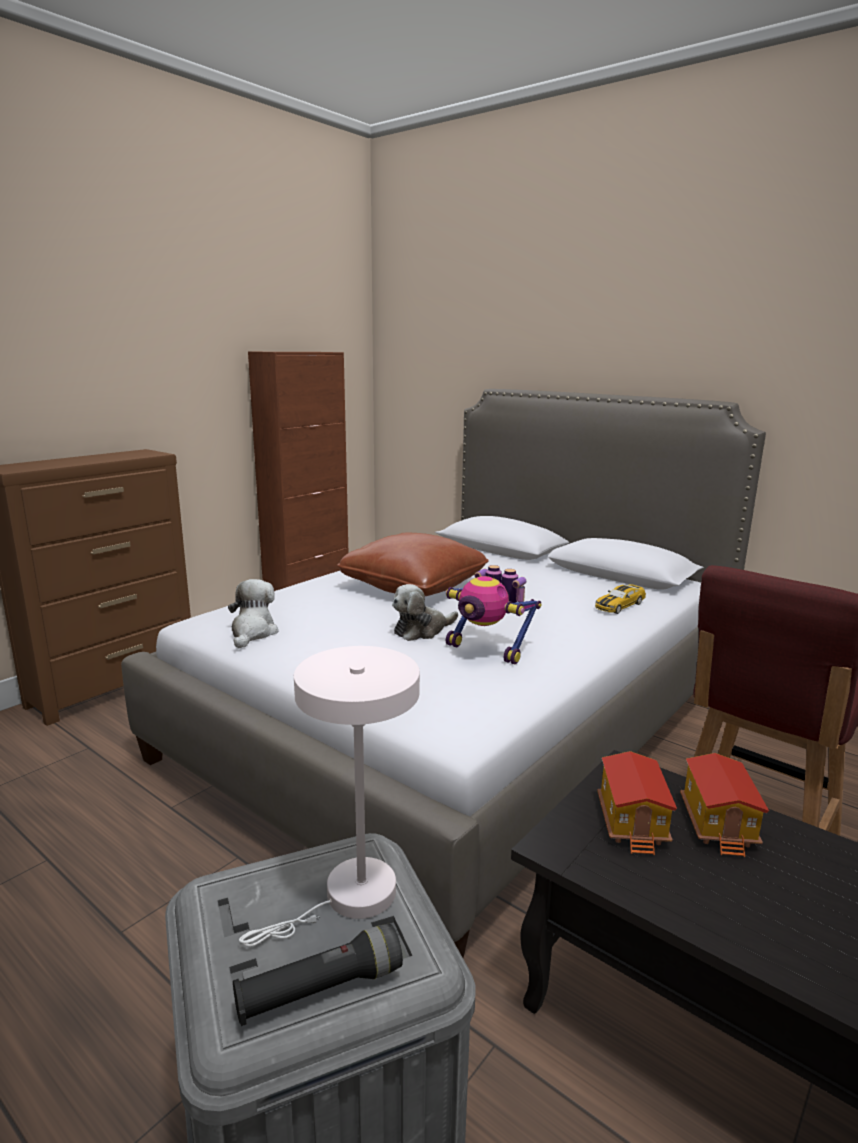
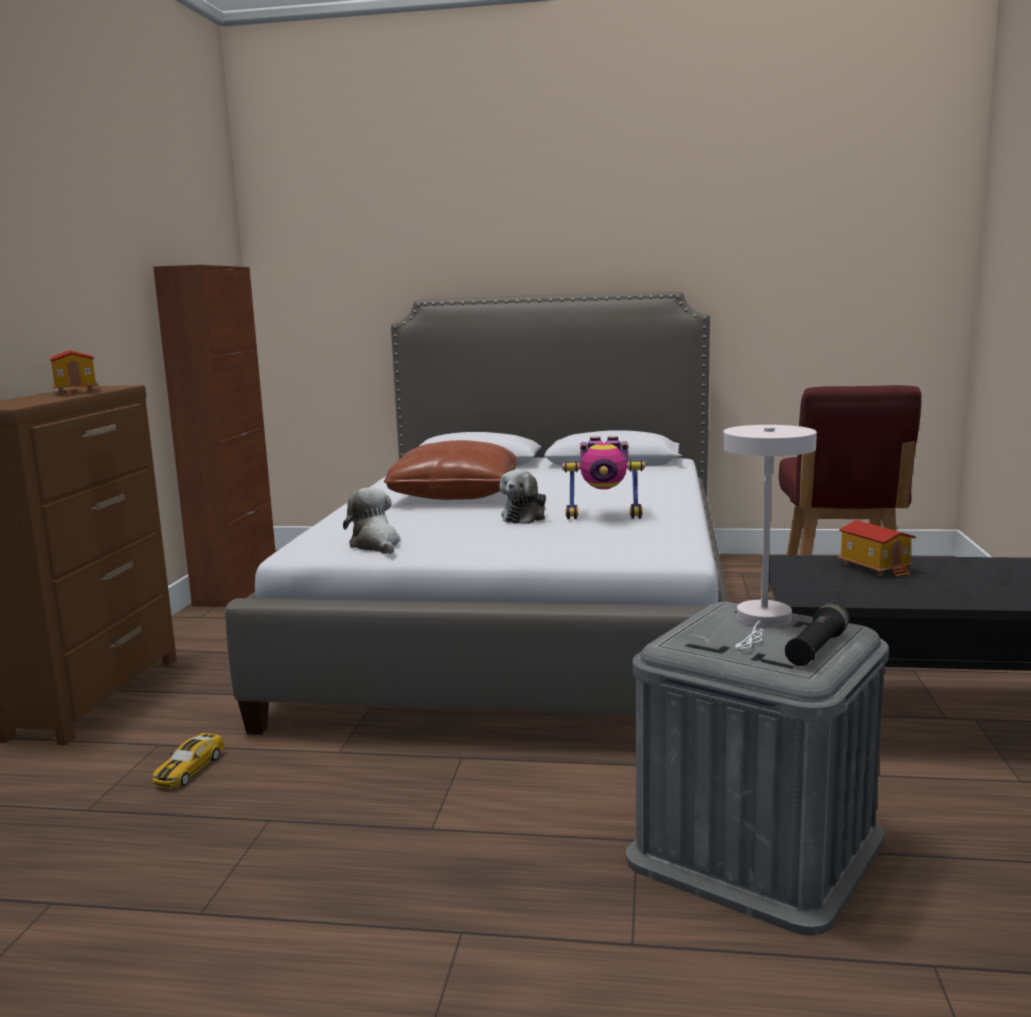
camera: 30 degrees left, 5 degrees down
toy car [595,584,646,614] -> toy car moved to [152,733,225,788]
toy house [597,751,677,855] -> toy house moved to [49,350,99,395]

